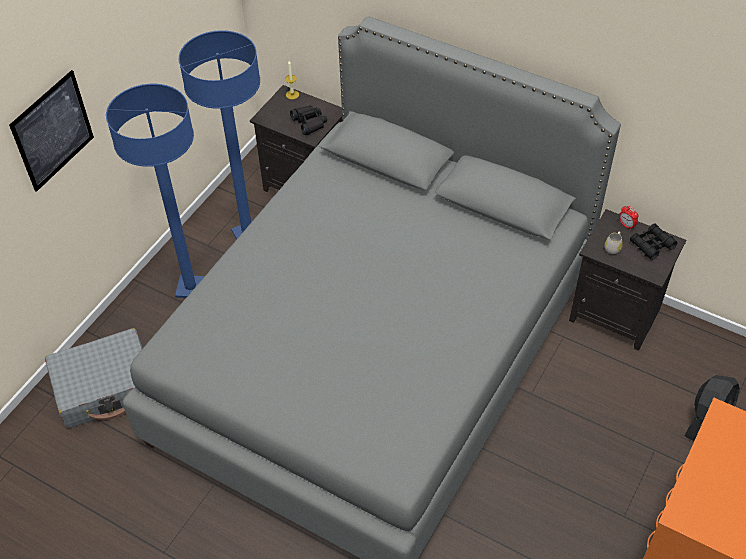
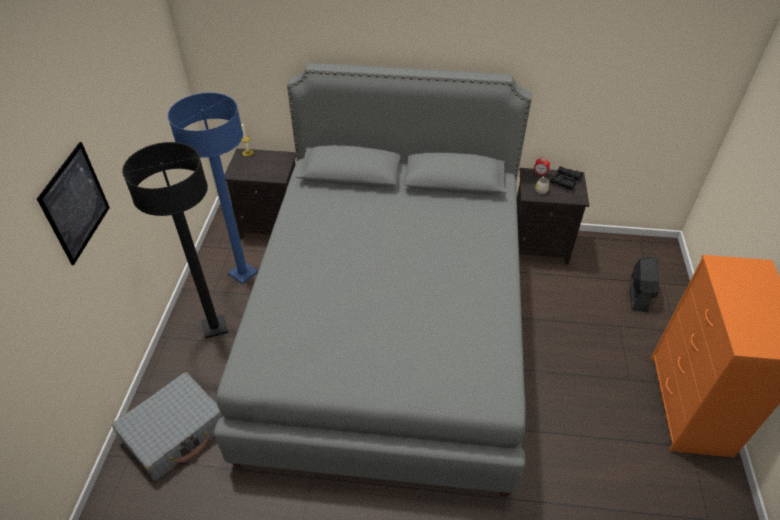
camera: 25 degrees left, 5 degrees down
blue floor lamp [106,84,205,298] -> black floor lamp [122,142,228,339]
black binoculars [290,105,327,135] -> none

